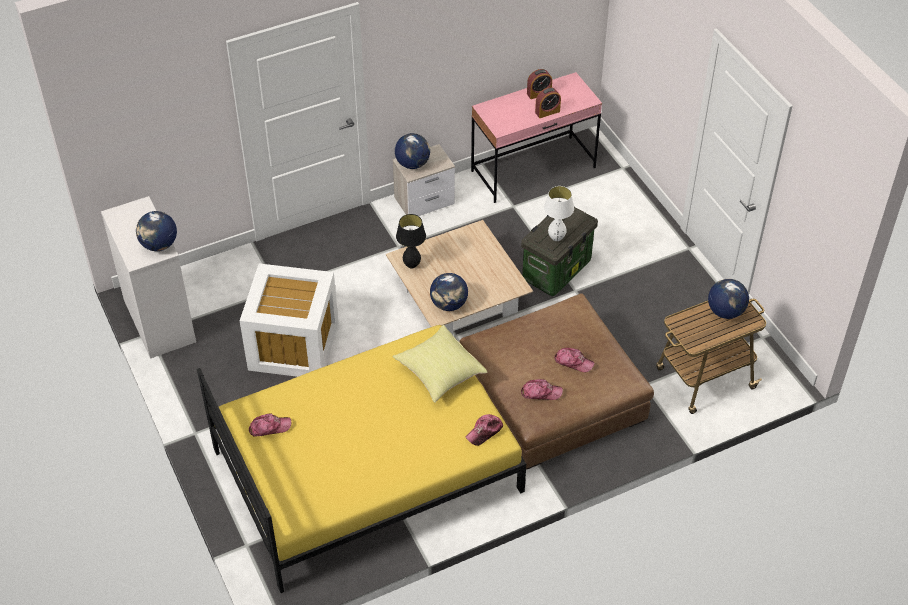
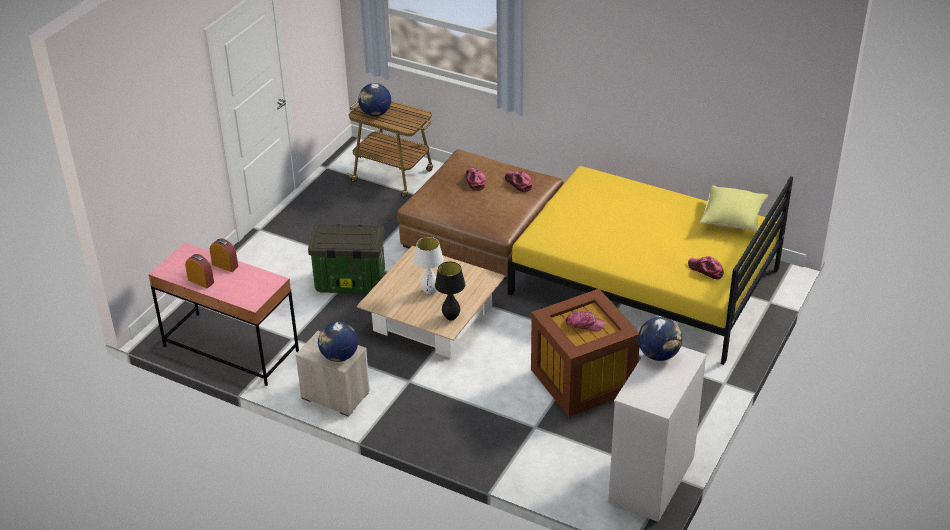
camera: 125 degrees left, 10 degrees down
white storage box [240,263,338,377] -> brown storage box [531,289,639,417]
yellow pillow [392,325,487,403] -> yellow pillow moved to [699,185,768,232]
globe [430,273,468,311] -> none
cap [465,414,504,446] -> cap moved to [566,311,606,331]
white table lamp [544,186,574,241] -> white table lamp moved to [414,237,444,295]

